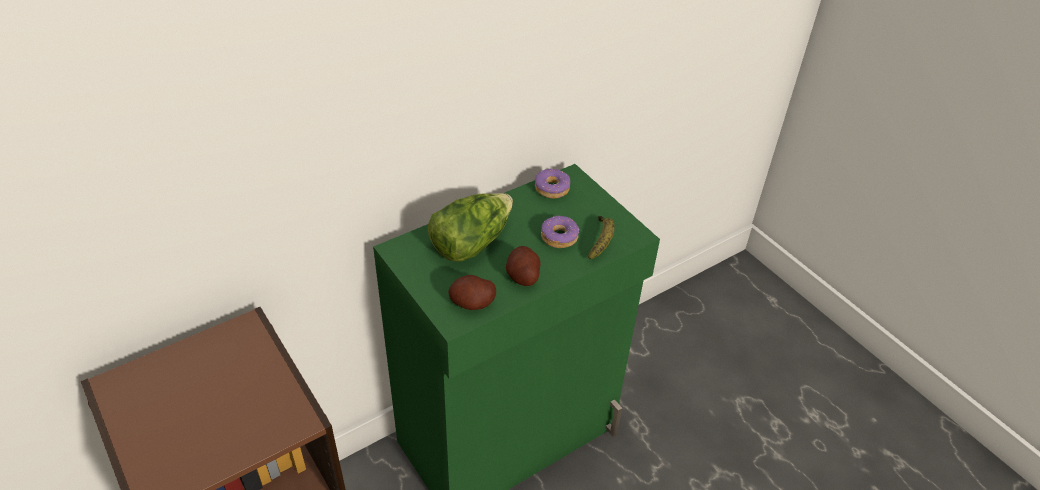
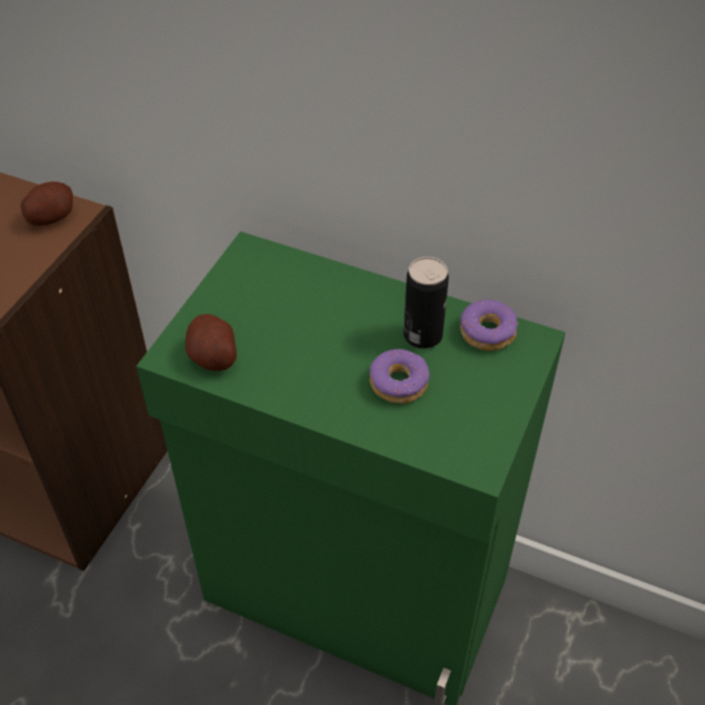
camera: 60 degrees right, 5 degrees up
lettuce [427,193,513,262] -> none
potato [506,246,541,286] -> potato moved to [21,182,73,226]
banana [588,216,614,260] -> none
none -> can [403,257,449,349]

